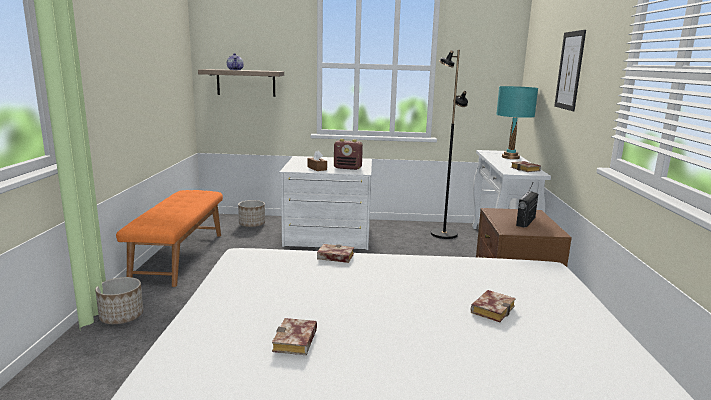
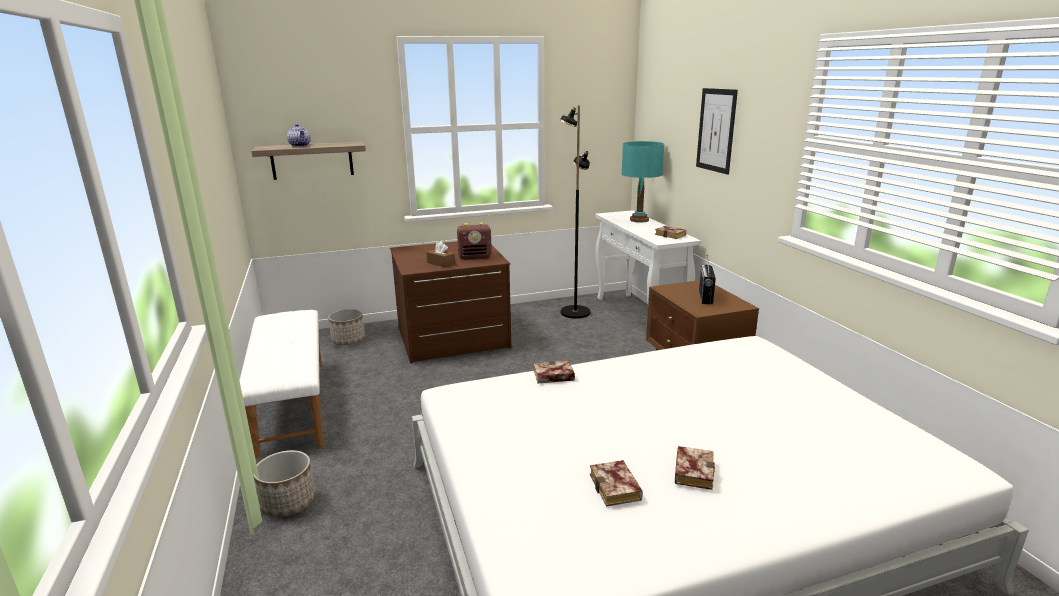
camera: 20 degrees left, 5 degrees up
orange bench [116,190,223,287] -> white bench [239,310,324,458]
white dresser [279,156,372,250] -> brown dresser [390,241,511,364]
book [470,290,516,322] -> book moved to [675,446,715,490]

